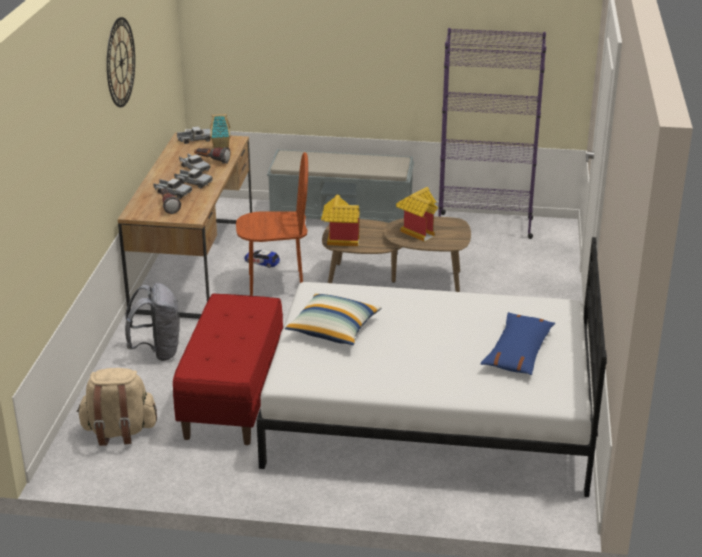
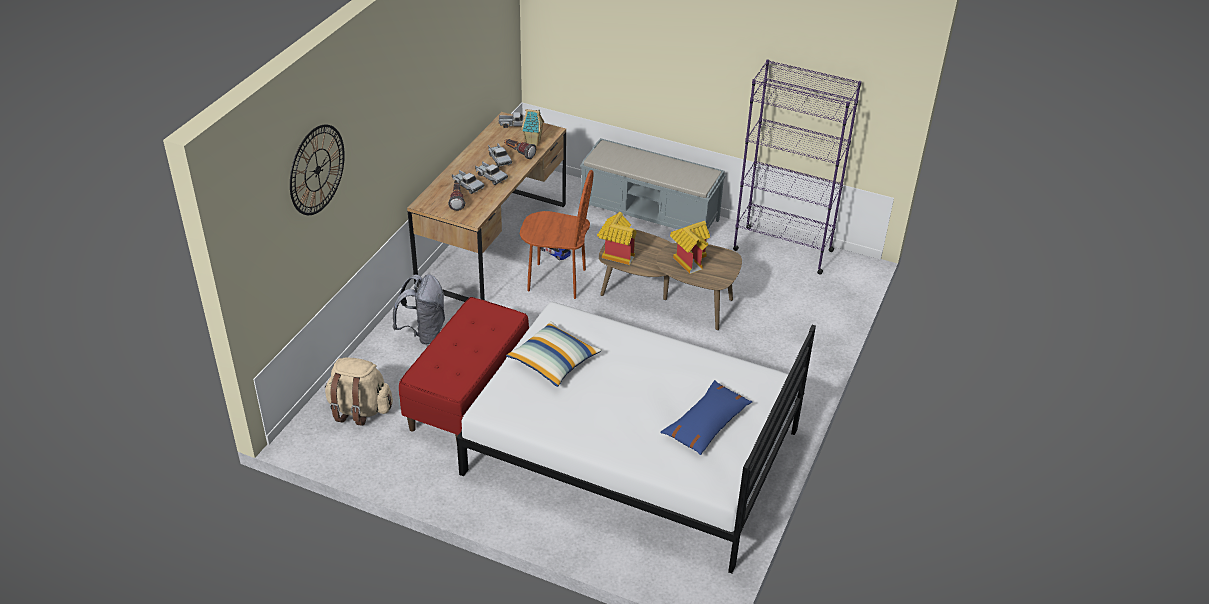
camera: 15 degrees right, 10 degrees up
wall clock [107,17,135,107] -> wall clock moved to [290,124,345,215]

